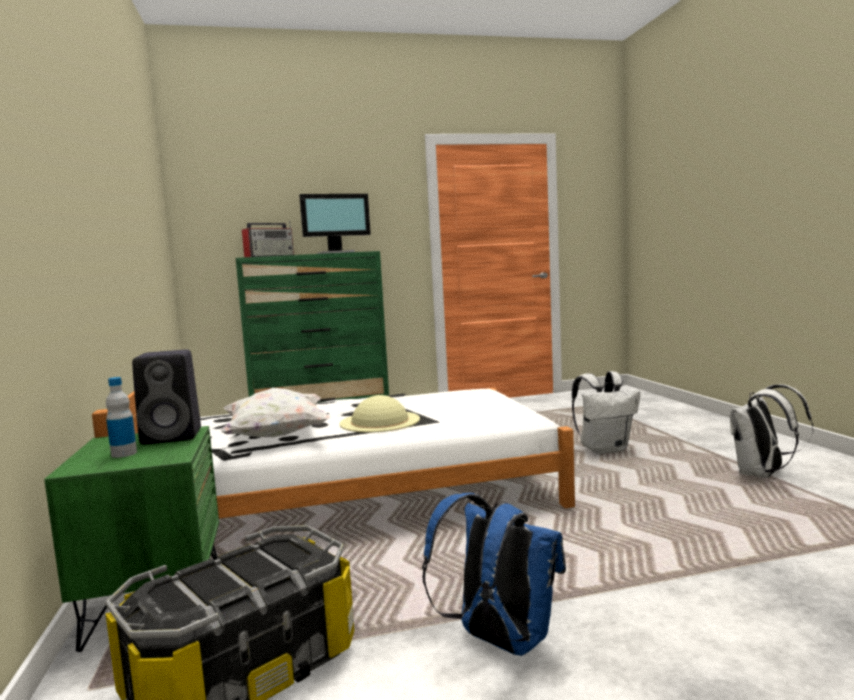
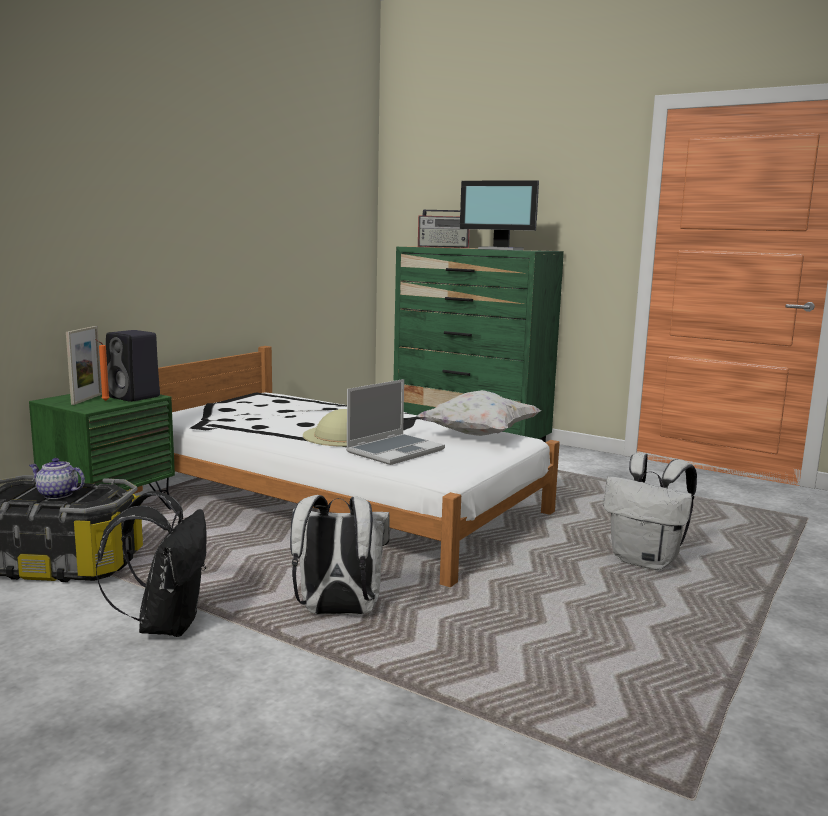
camera: 45 degrees right, 5 degrees up
bottle [106,377,137,458] -> picture frame [66,326,102,405]
white pillow [220,388,330,437] -> white pillow moved to [417,390,541,436]
blue backpack [422,493,566,656] -> black backpack [96,491,207,637]
white backpack [730,384,813,478] -> white backpack moved to [290,495,390,615]
none -> teapot [29,458,85,499]
none -> orange candle [95,339,110,401]
none -> laptop [346,379,445,465]

